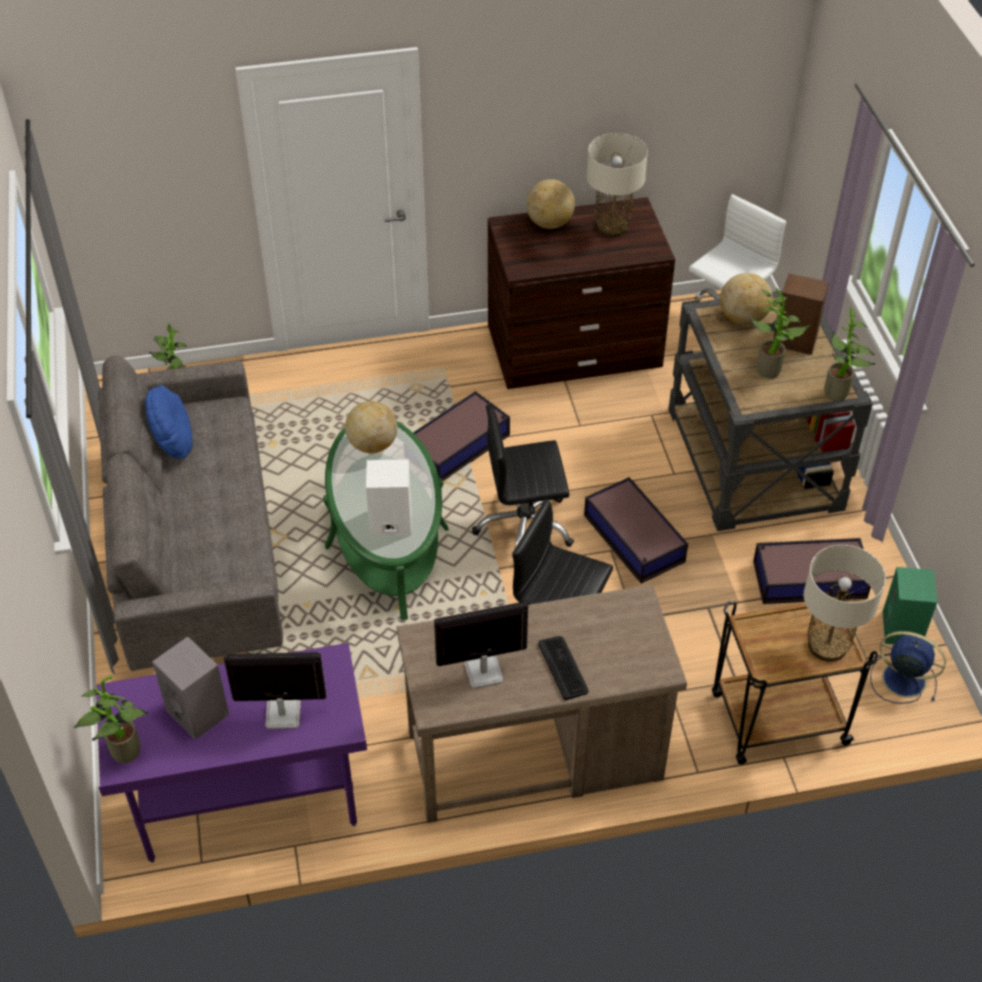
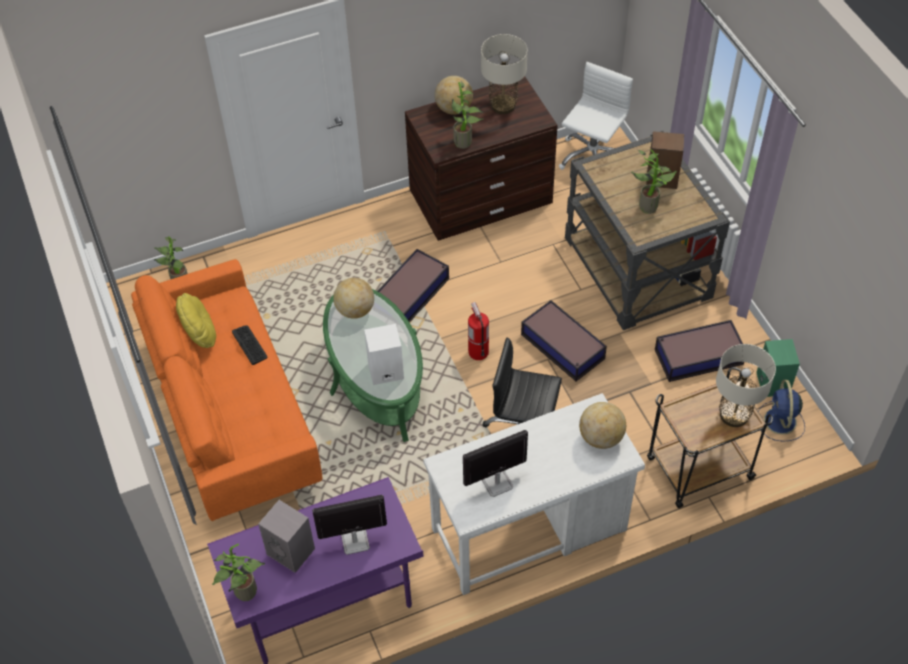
camera: 10 degrees left, 5 degrees up
grey sofa [98,356,283,671] -> orange sofa [131,259,322,521]
blue pillow [145,385,193,459] -> yellow pillow [176,293,216,348]
brown desk [397,585,687,823] -> white desk [423,393,645,595]
black office chair [472,405,574,548] -> fire extinguisher [468,302,489,360]
keyboard [538,636,588,700] -> keyboard moved to [232,325,267,365]
globe [720,273,773,325] -> globe moved to [579,402,626,449]
potted plant [824,307,876,401] -> potted plant moved to [451,81,483,149]
blue fan [870,631,946,704] -> blue fan turned 105 degrees counterclockwise [758,380,805,442]

